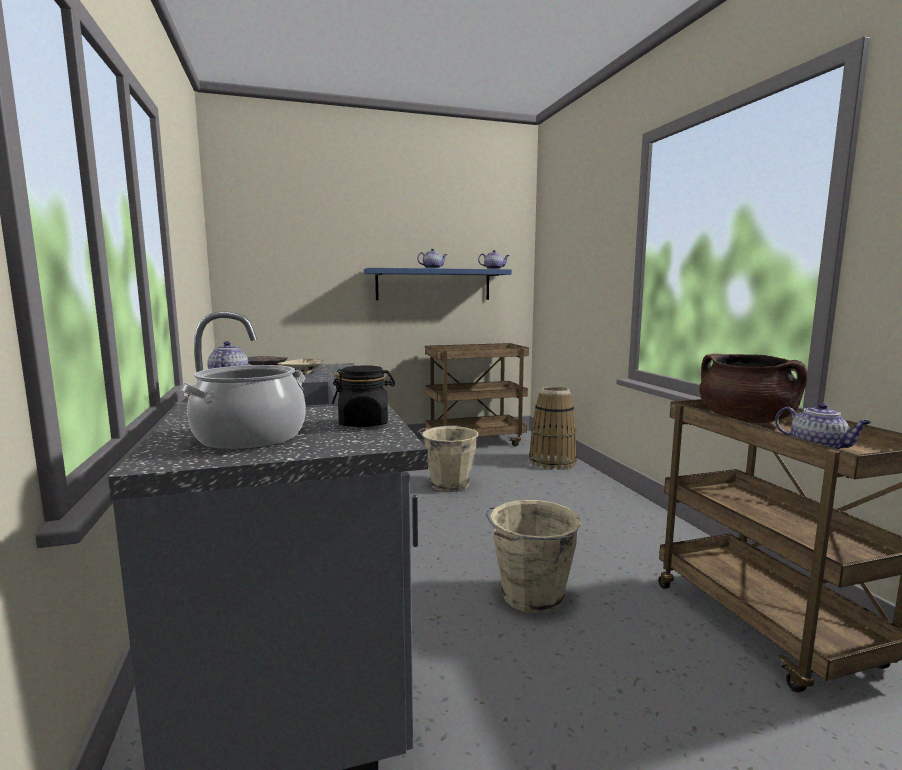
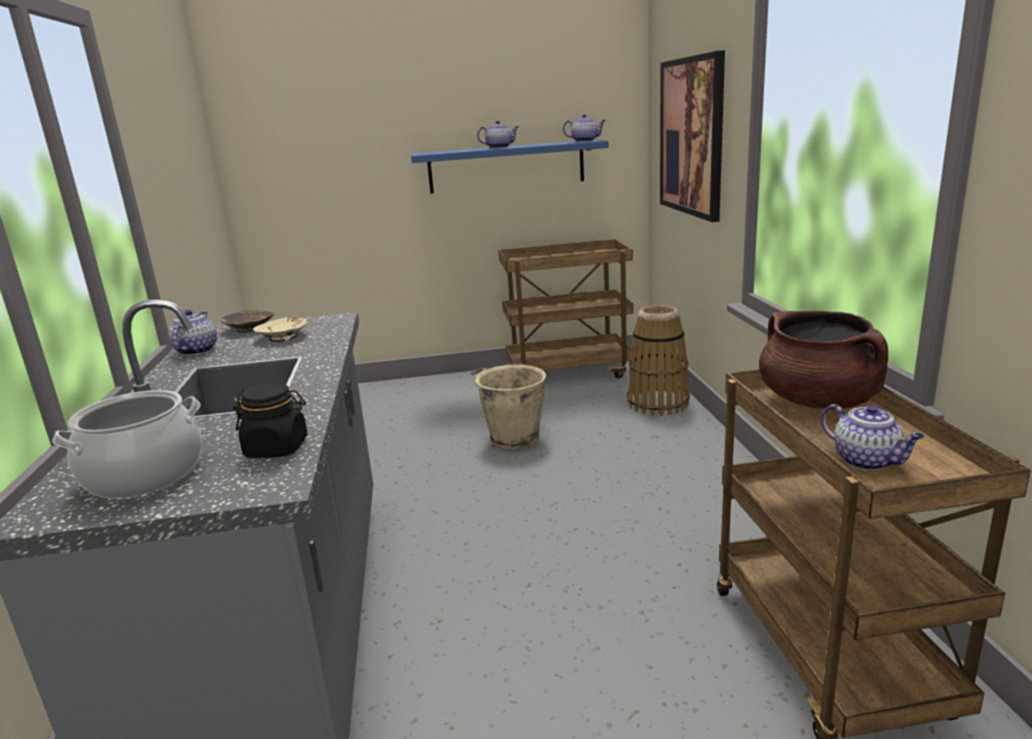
camera: 10 degrees right, 10 degrees up
beige bucket [486,500,581,614] -> none
none -> picture [660,50,725,222]

